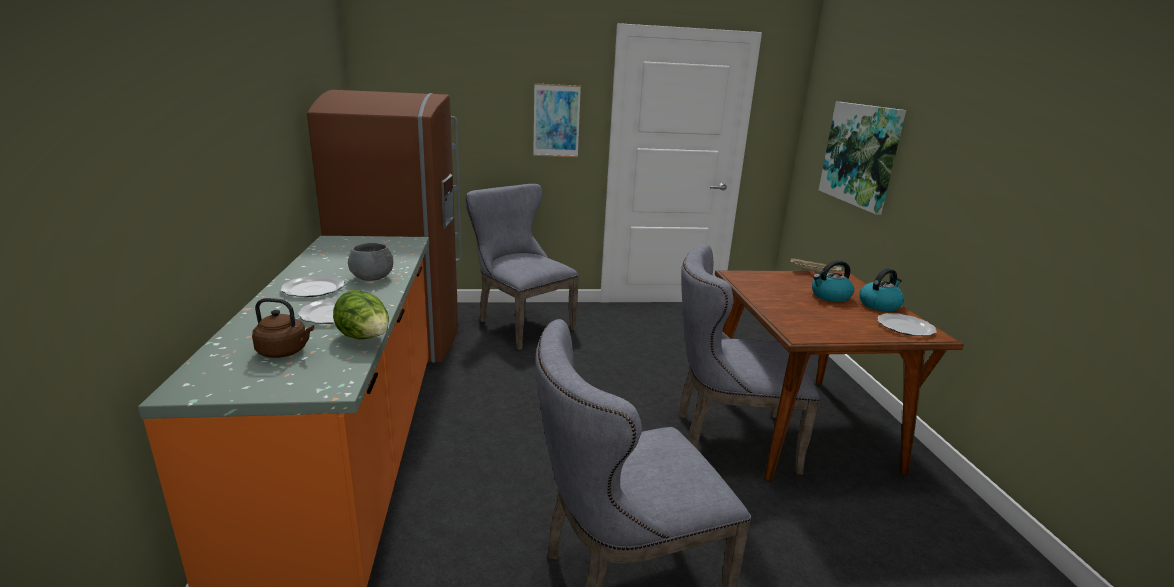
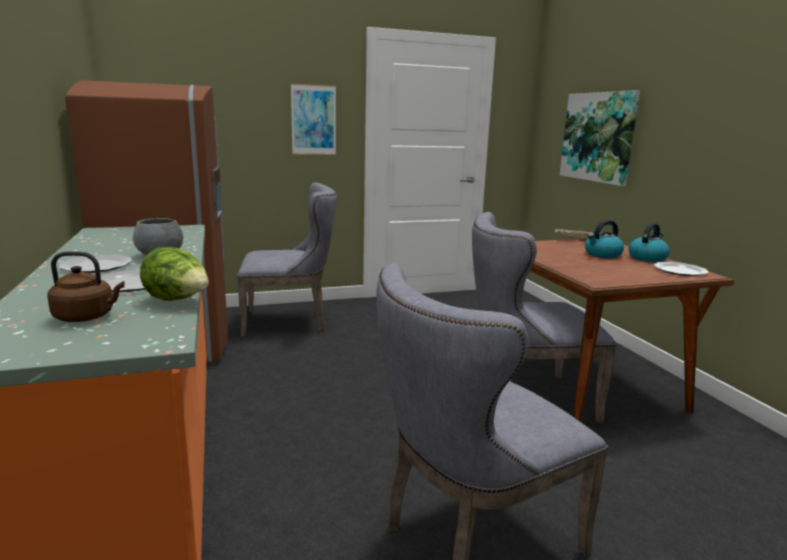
camera: 10 degrees left, 5 degrees down
grey chair [465,184,579,350] -> grey chair turned 135 degrees clockwise [237,183,337,337]

